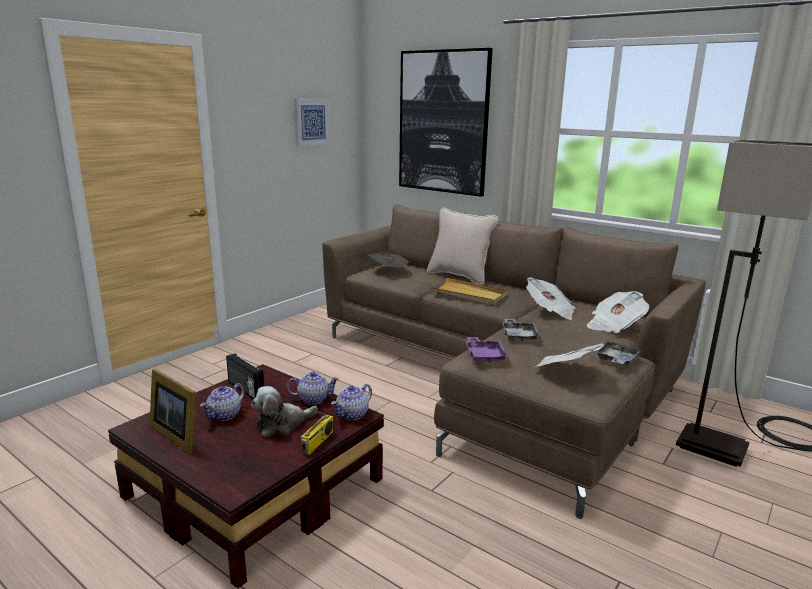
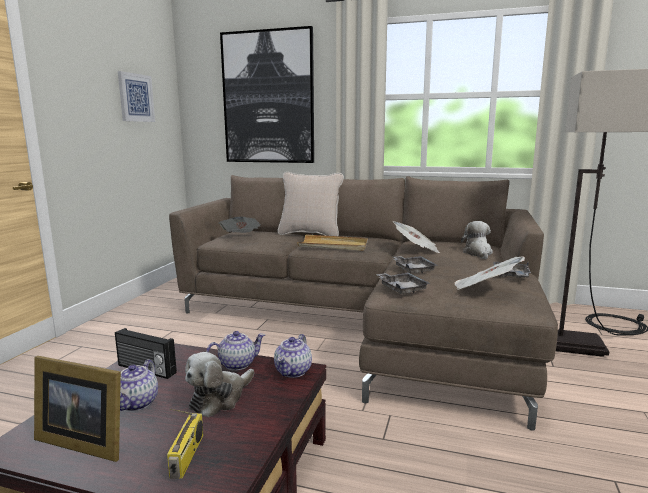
camera: 20 degrees left, 5 degrees down
radio [301,407,333,455] -> radio moved to [167,409,204,479]
purple tray [466,337,509,363] -> grey tray [376,272,431,294]
newspaper [587,291,649,333] -> plush toy [461,221,493,259]

